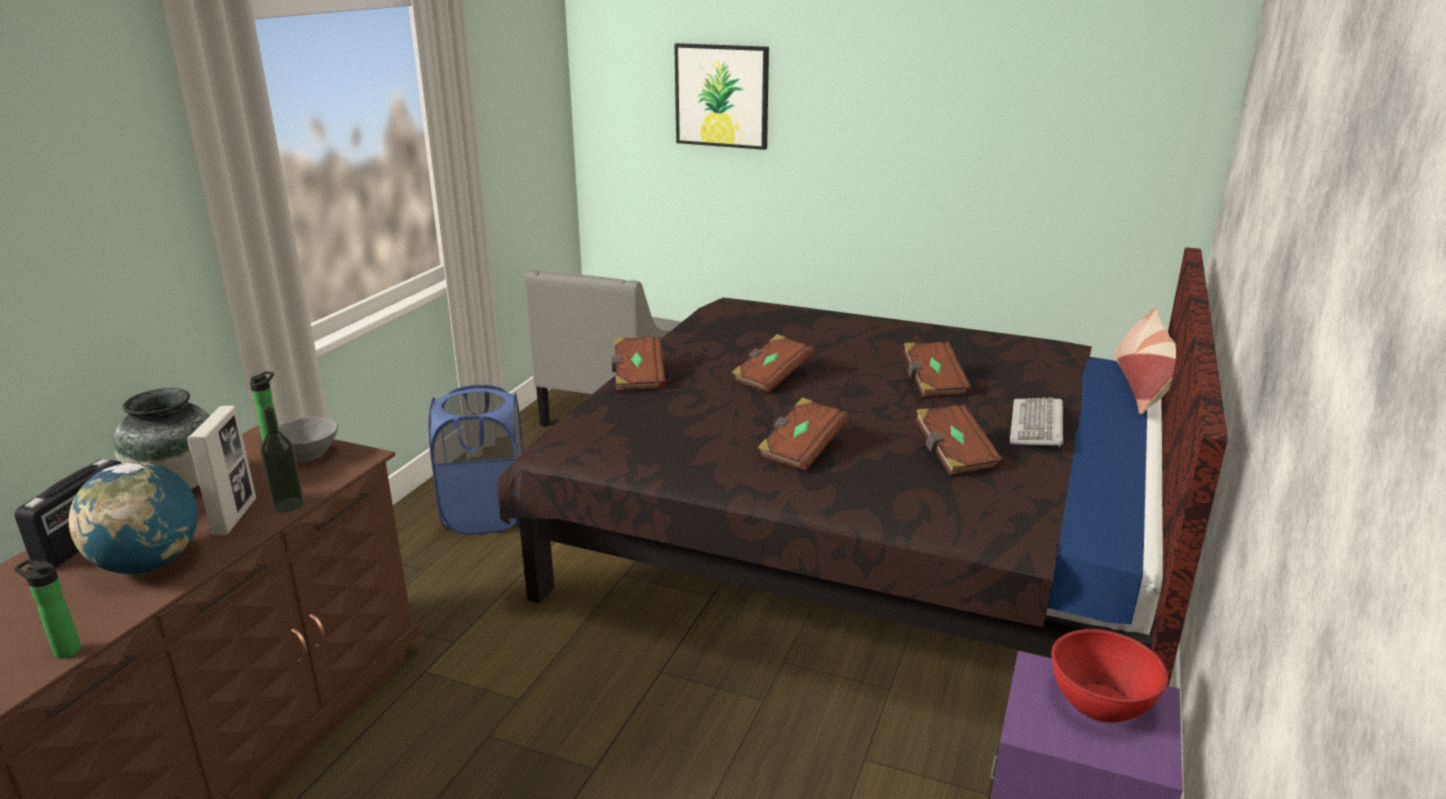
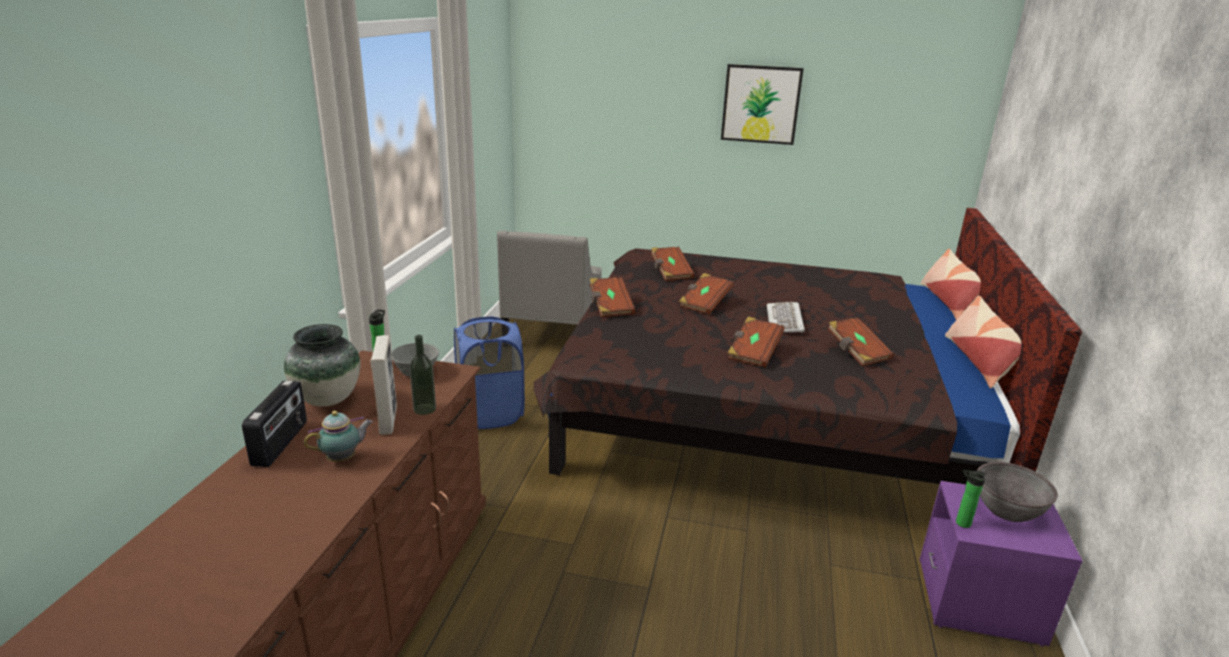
camera: 10 degrees left, 0 degrees up
bottle [14,559,81,659] -> bottle moved to [956,470,986,528]
globe [69,462,198,574] -> teapot [304,411,373,462]
picture [674,43,769,150] -> picture moved to [721,64,804,145]
brown book [903,342,971,398] -> brown book moved to [651,247,695,281]
keyboard [1010,397,1063,448] -> keyboard moved to [767,301,805,333]
red bowl [1051,629,1168,723] -> grey bowl [977,462,1058,522]
none -> pillow [945,296,1022,388]

